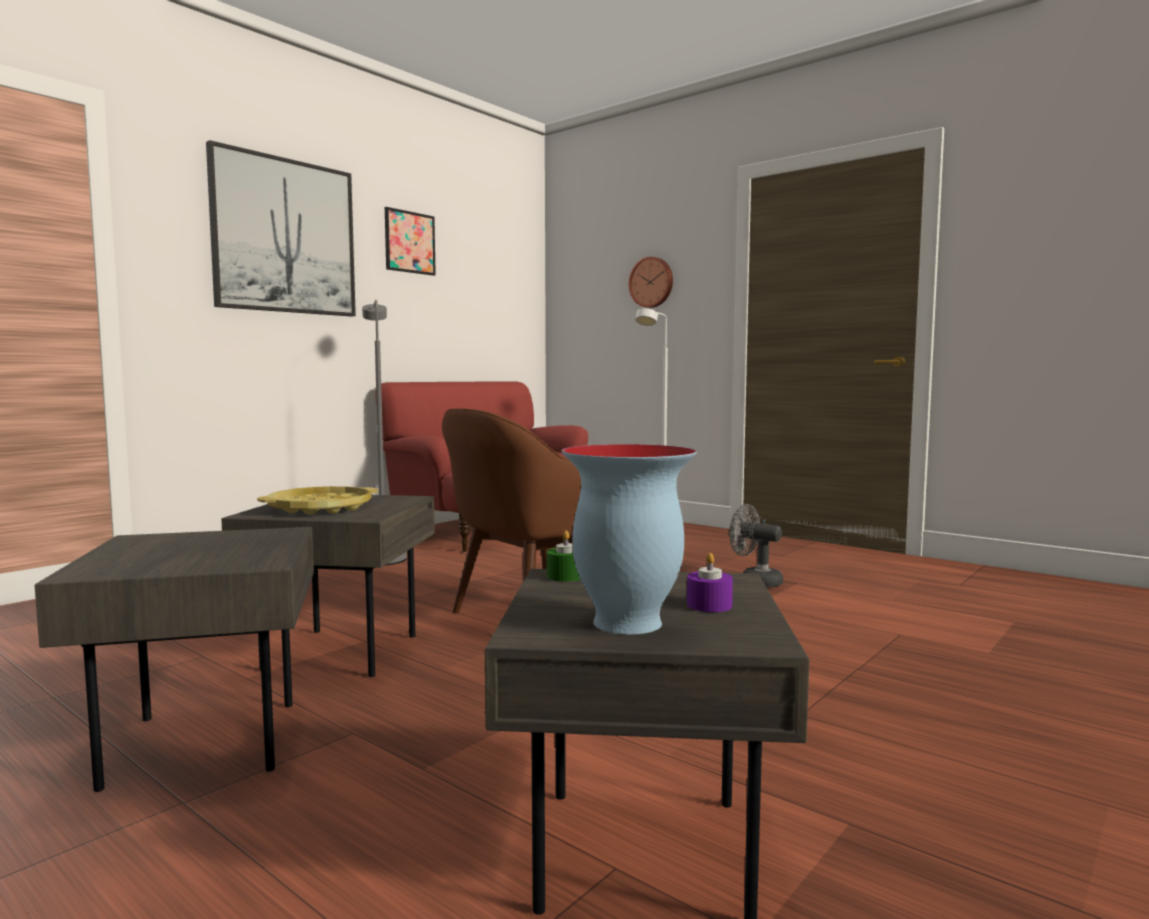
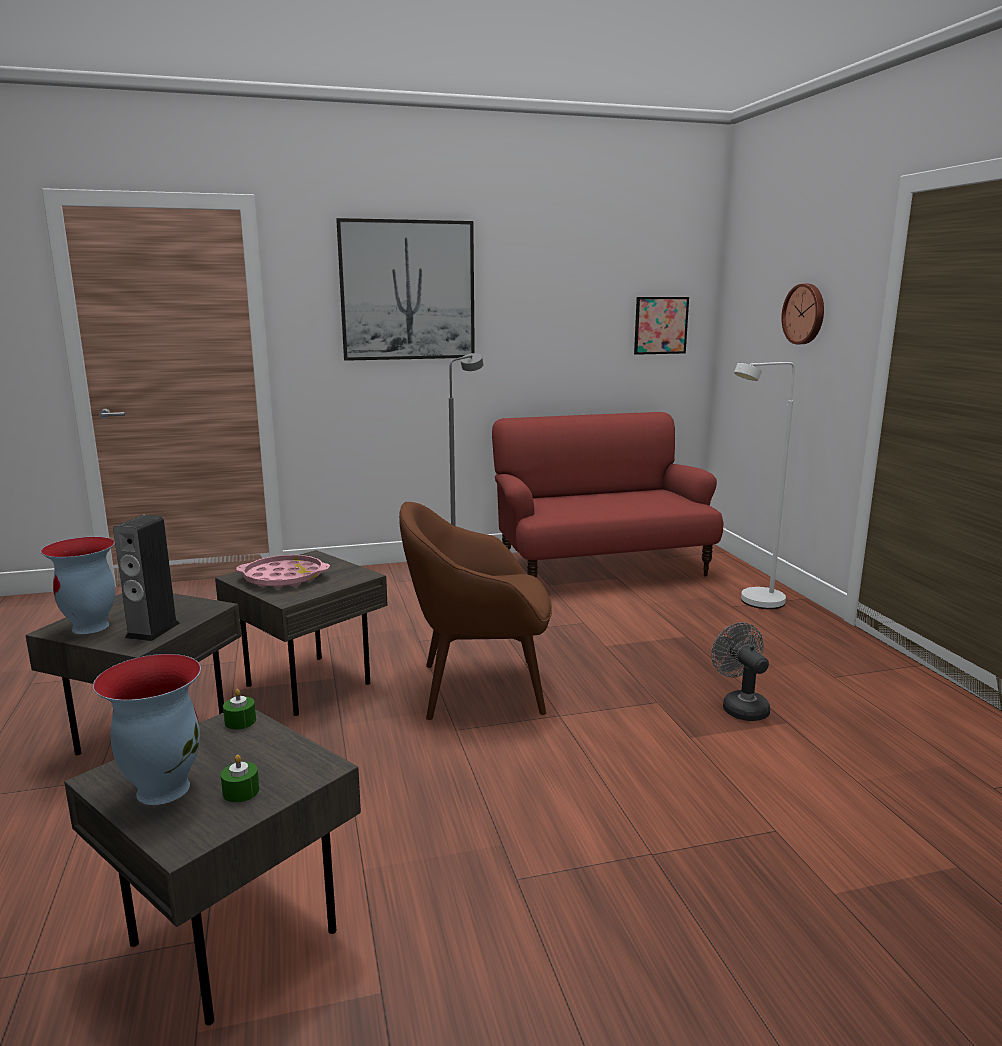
camera: 35 degrees right, 10 degrees up
yellow tray [257,486,378,515] -> pink tray [236,555,330,588]
picture [385,207,436,276] -> picture moved to [634,297,689,355]
purple candle [687,553,733,612] -> green candle [221,755,259,803]
none -> vase [41,537,115,634]
none -> speaker [113,515,180,641]

